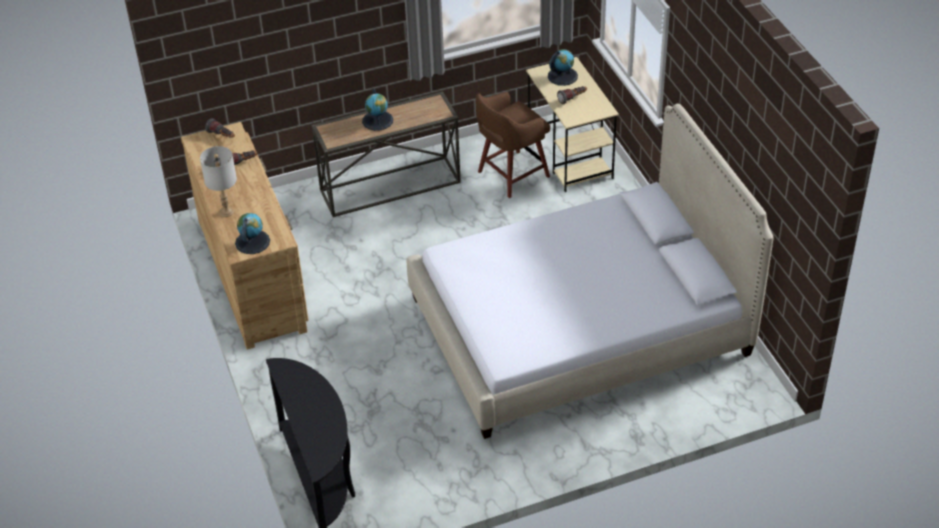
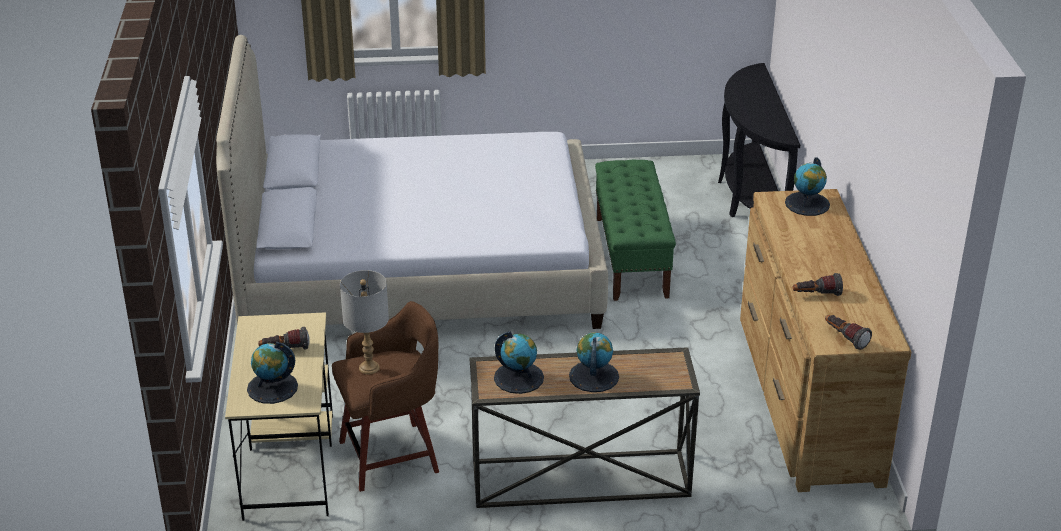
camera: 165 degrees left, 10 degrees down
grey table lamp [200,146,237,217] -> grey table lamp moved to [340,270,389,374]
none -> globe [494,331,544,394]
none -> green bench [595,160,676,301]

